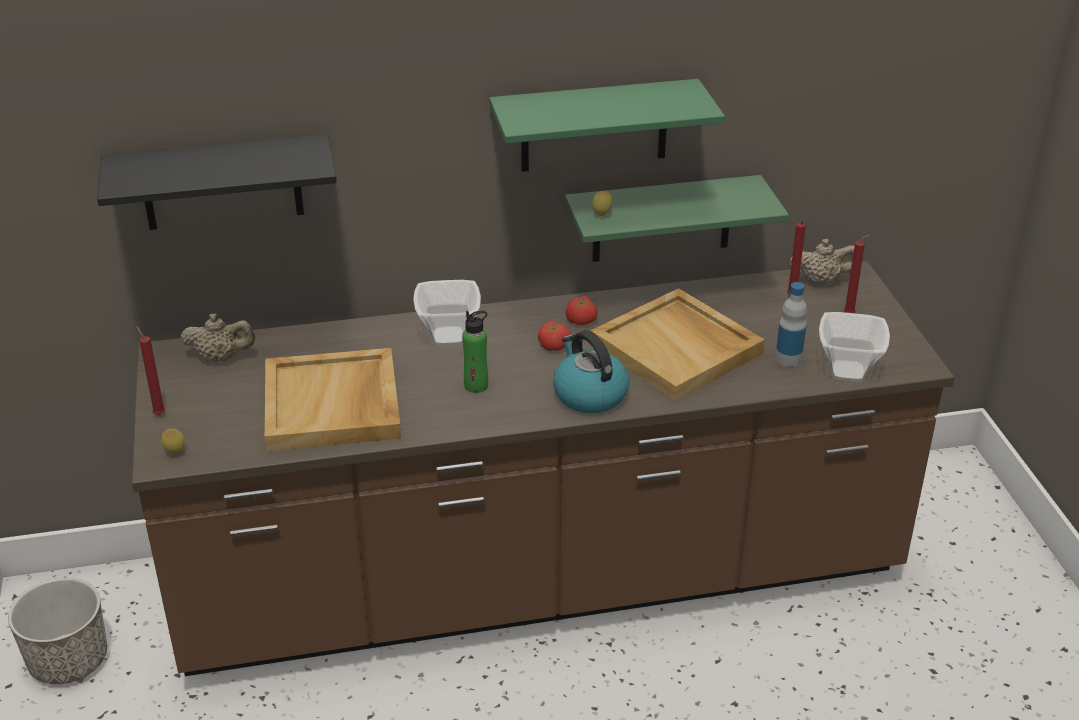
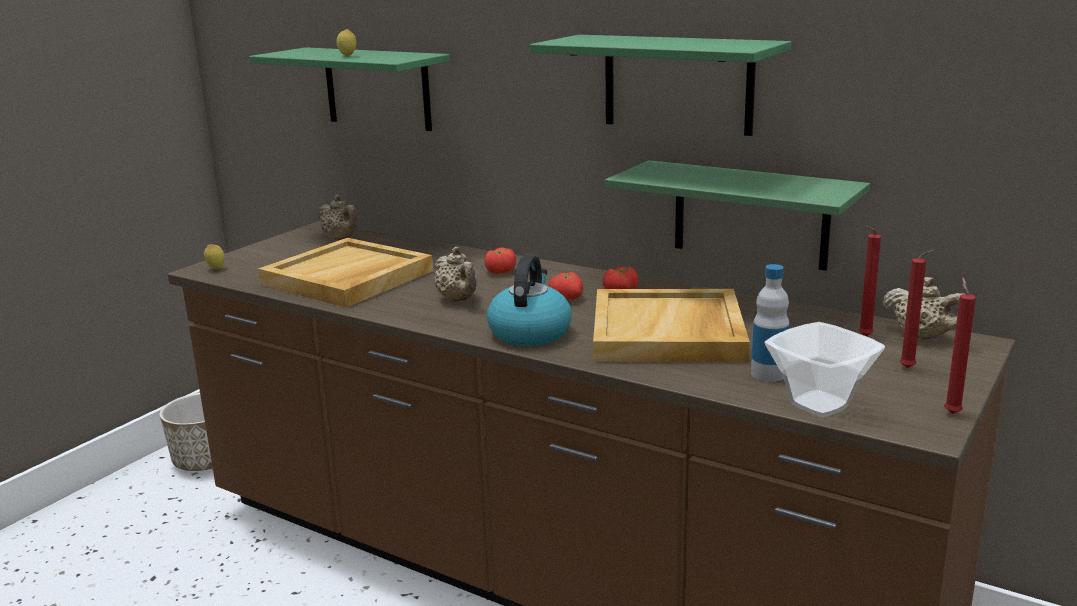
camera: 45 degrees right, 15 degrees down
black shelf [97,134,337,230] -> green shelf [249,47,450,131]
red candle [136,326,165,415] -> red candle moved to [944,278,976,414]
bowl [413,280,481,346] -> tomato [484,248,516,274]
green bottle [462,311,488,393] -> beige teapot [434,247,478,301]
lemon [592,191,613,216] -> lemon moved to [337,29,356,56]

